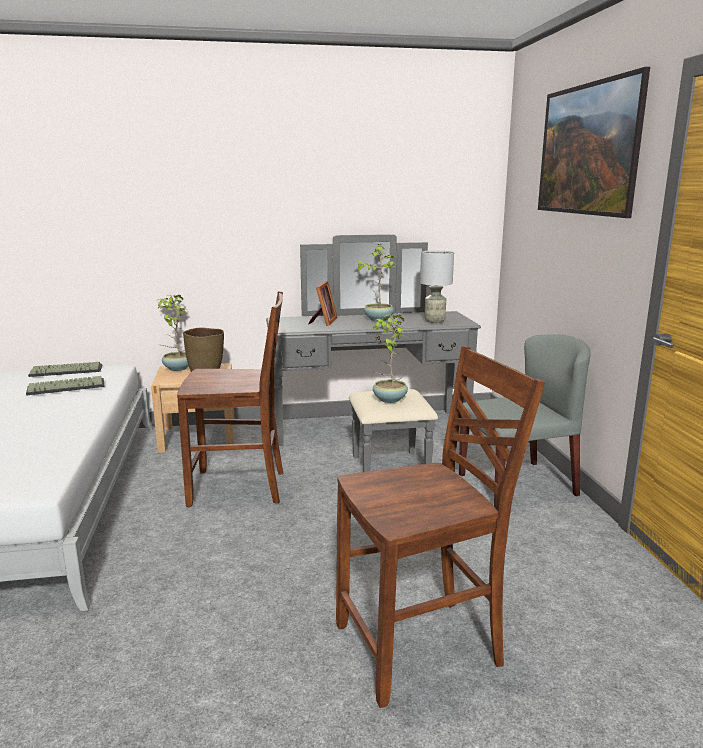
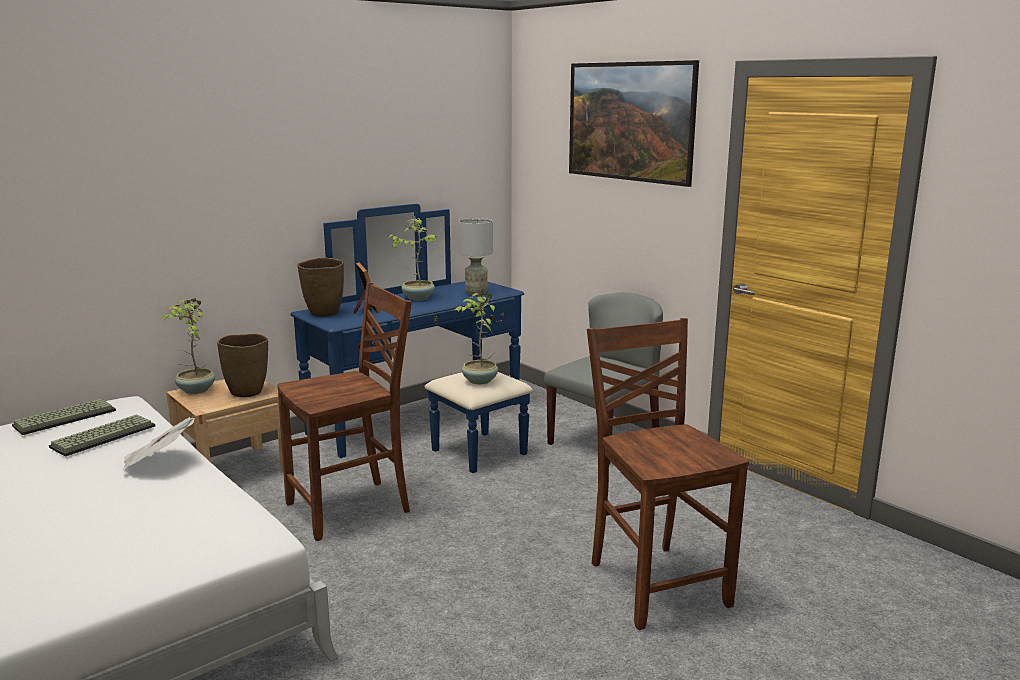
camera: 30 degrees left, 0 degrees up
grey dresser [266,234,481,472] -> blue dresser [290,204,533,473]
brown chair [336,346,545,708] -> brown chair turned 60 degrees counterclockwise [587,318,749,630]
none -> newspaper [123,417,195,470]
none -> brown vase [297,258,344,317]

